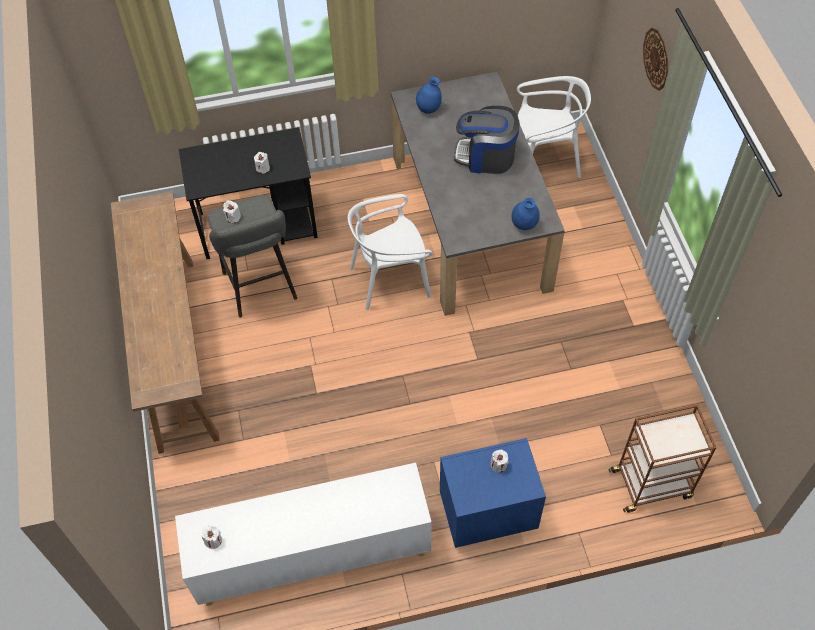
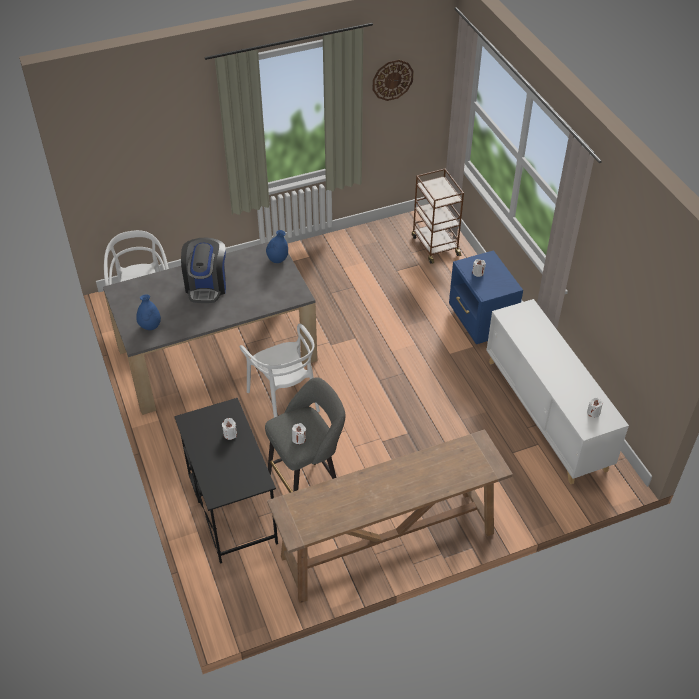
camera: 100 degrees left, 10 degrees down
wall clock [643,28,668,91] -> wall clock moved to [373,60,414,101]

